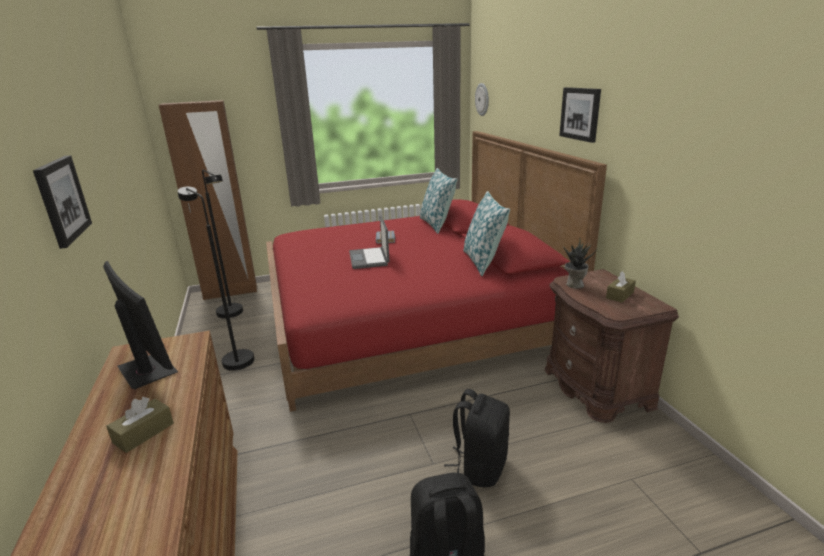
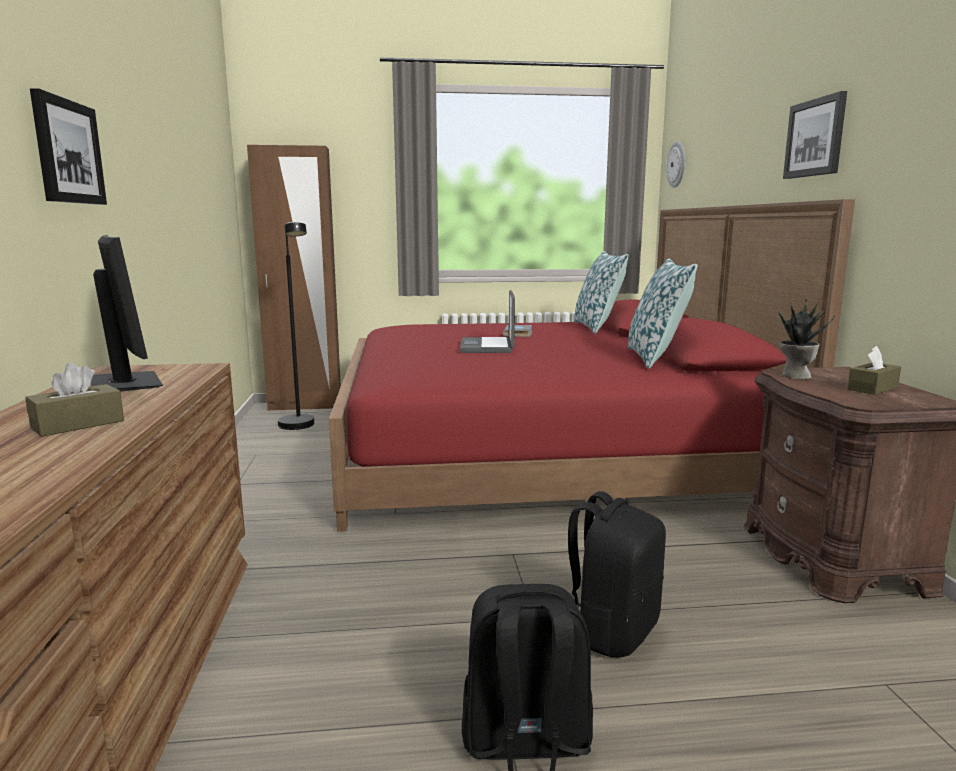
camera: 10 degrees right, 10 degrees down
black floor lamp [178,187,255,371] -> none

